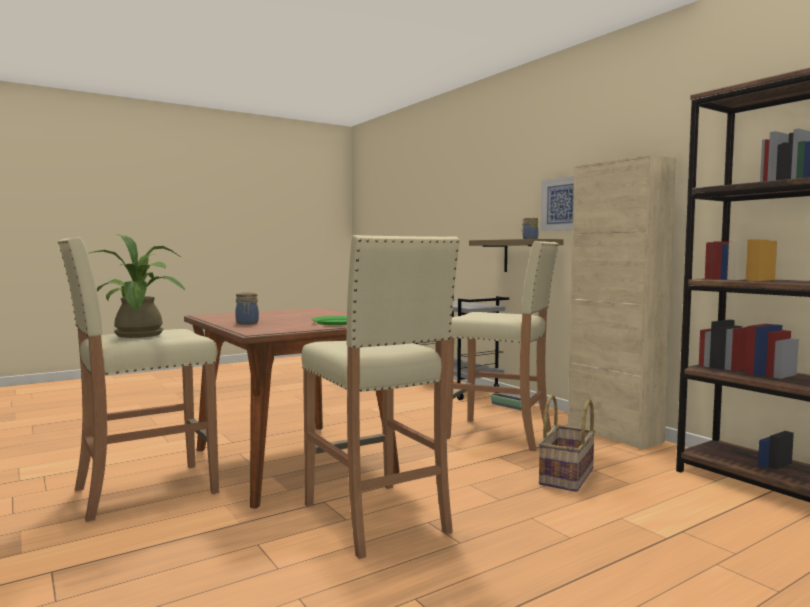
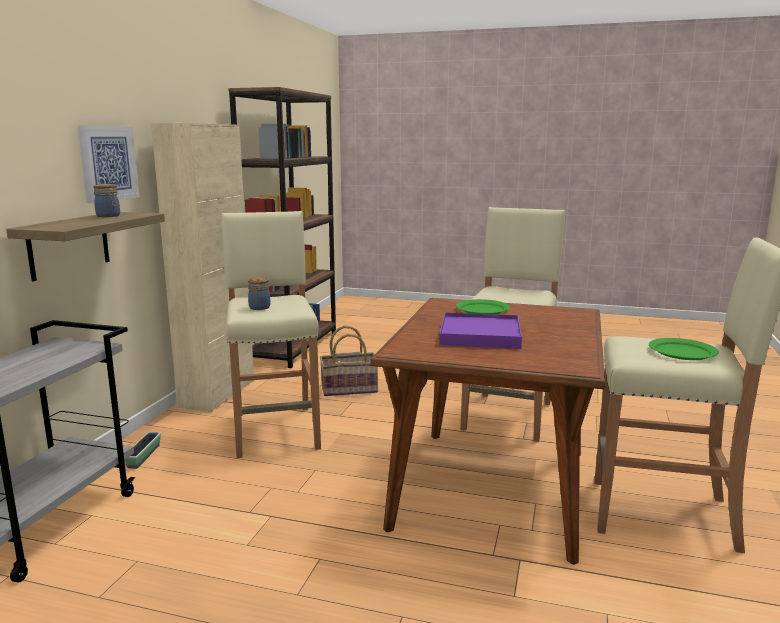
camera: 130 degrees left, 10 degrees up
potted plant [89,234,185,338] -> green plate [649,338,719,360]
jar [235,292,259,325] -> jar moved to [248,278,270,310]
none -> purple tray [439,312,522,349]

